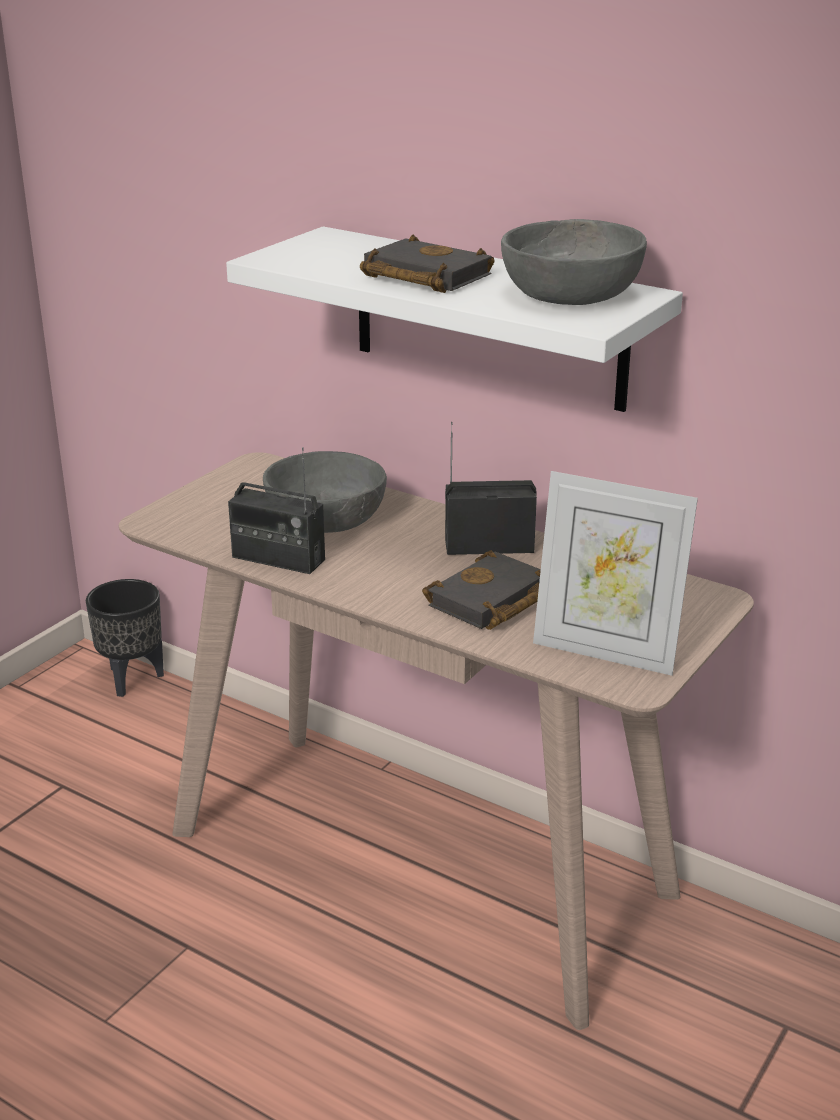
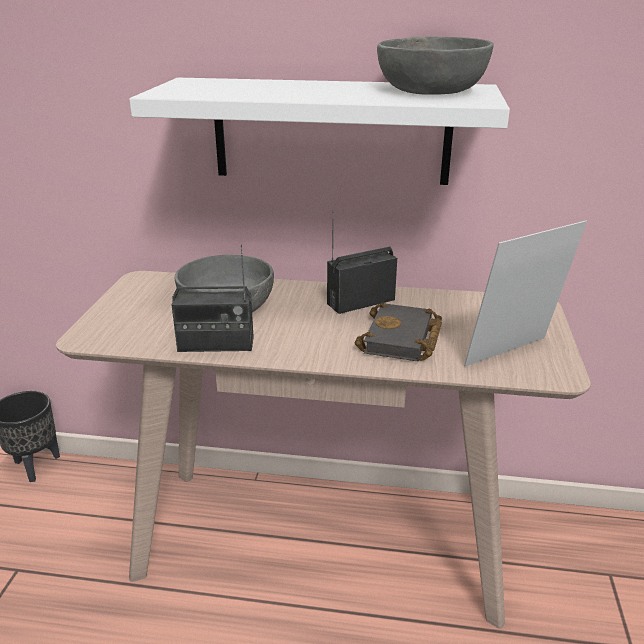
camera: 25 degrees left, 0 degrees up
black book [360,235,494,293] -> none
picture frame [533,471,698,676] -> picture frame turned 150 degrees clockwise [464,220,587,367]

